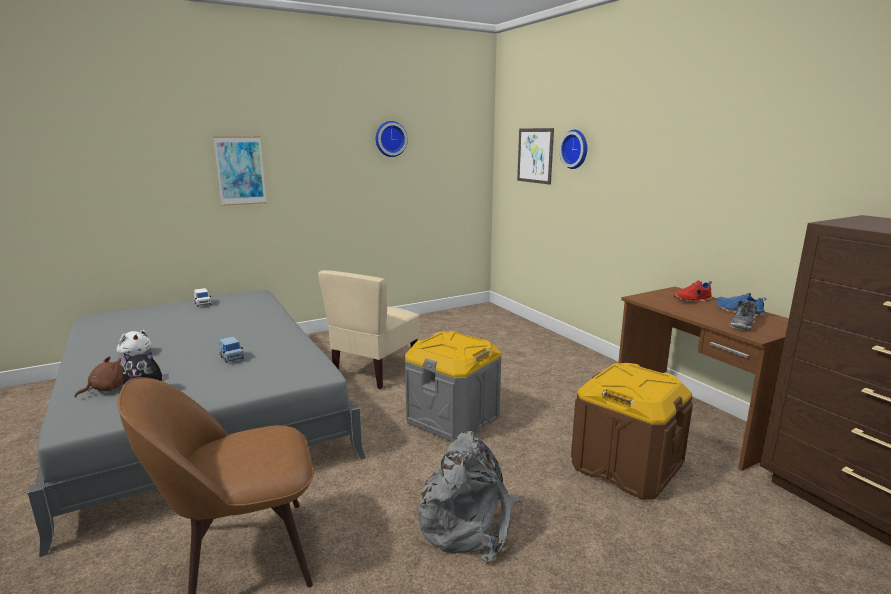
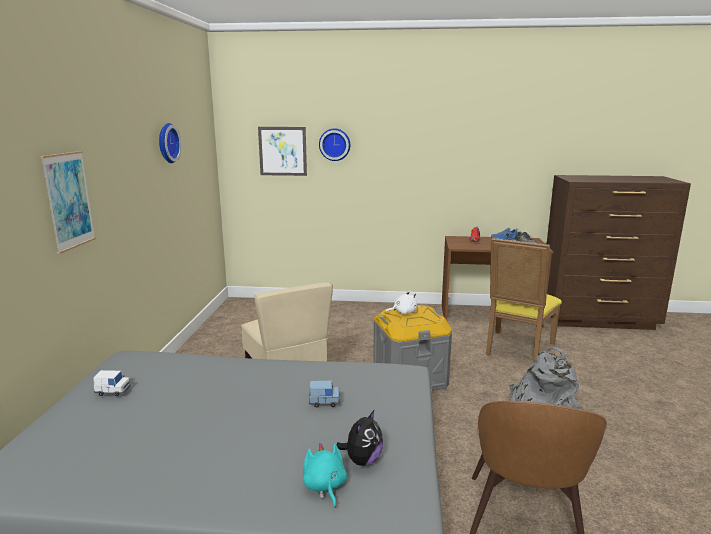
camera: 55 degrees left, 0 degrees up
brown plush toy [75,356,124,398] -> turquoise plush toy [303,443,347,508]
white plush toy [117,330,151,356] -> white plush toy moved to [385,291,417,314]
brown storage box [571,363,693,500] -> yellow chair [486,238,562,363]

